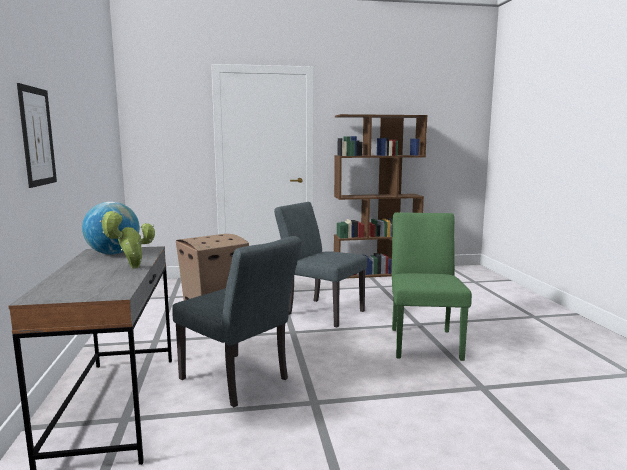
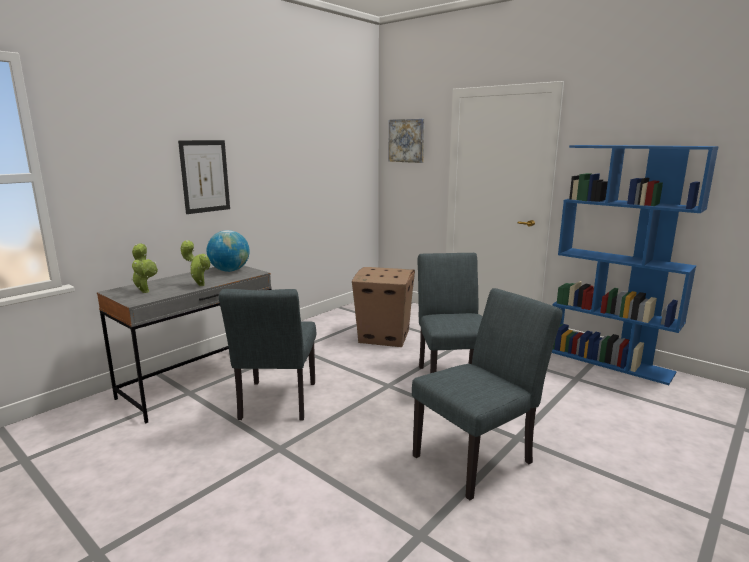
camera: 50 degrees right, 5 degrees up
brown bookcase [334,114,428,279] -> blue bookcase [552,145,719,385]
green chair [392,212,472,361] -> grey chair [412,288,562,501]
none -> potted plant [131,244,158,293]
none -> picture [388,119,424,163]

